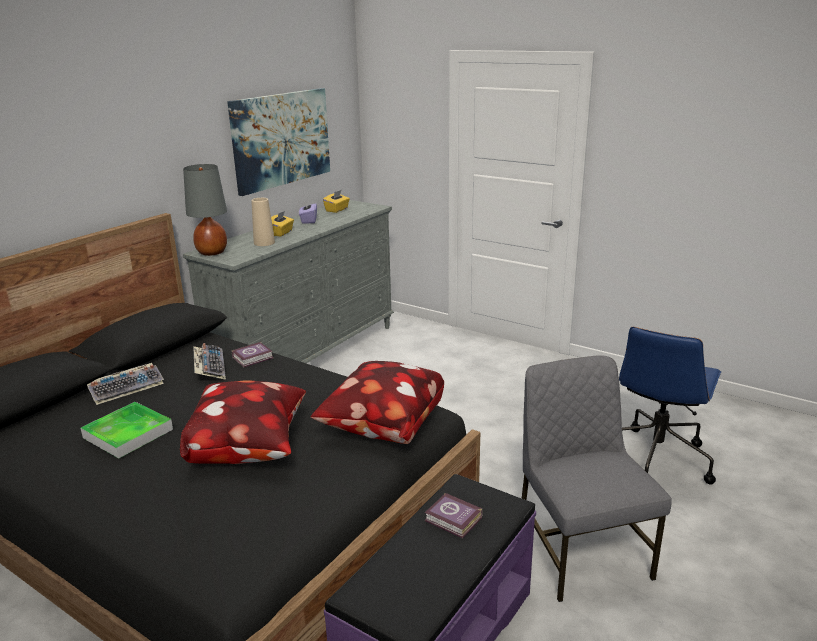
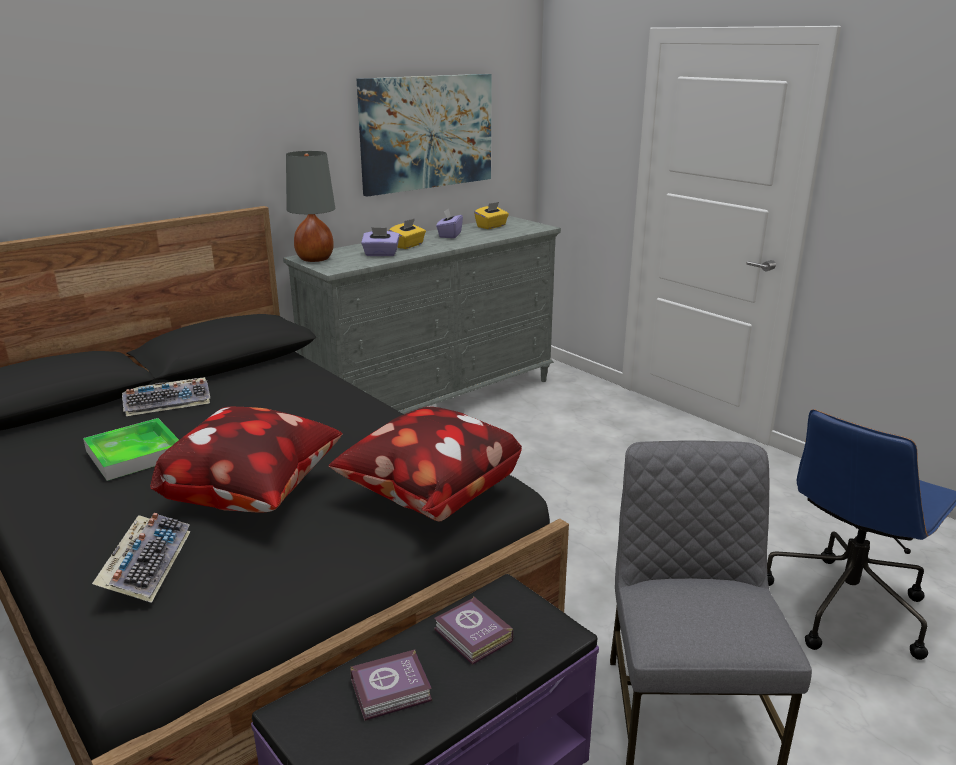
camera: 15 degrees right, 0 degrees up
keyboard [193,343,226,380] -> keyboard moved to [92,513,191,603]
book [232,342,274,367] -> book moved to [350,649,432,721]
beige vase [251,198,275,246] -> purple tissue box [361,227,400,256]

